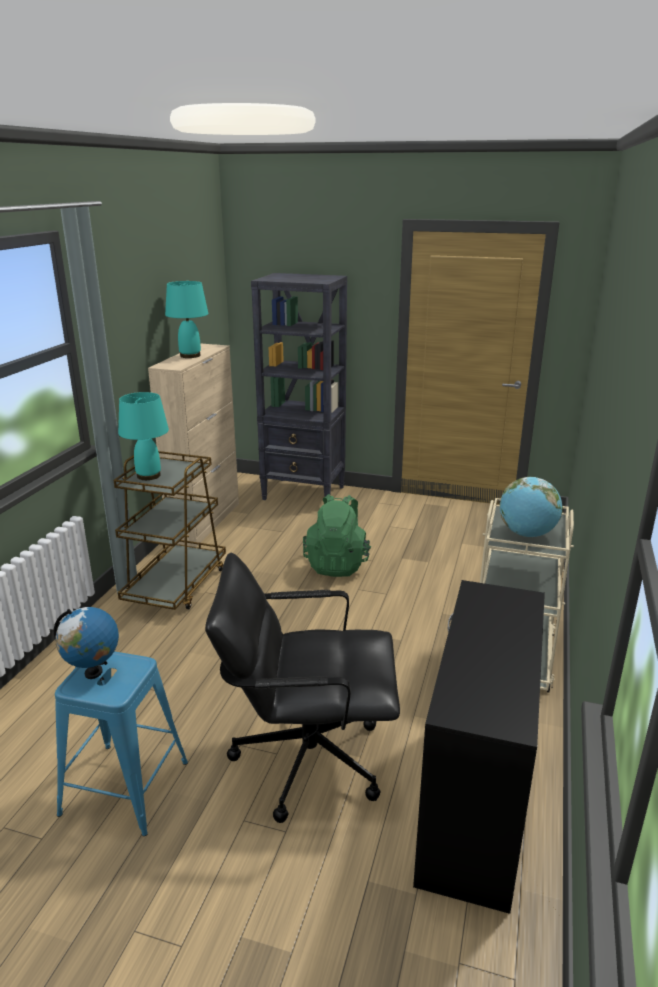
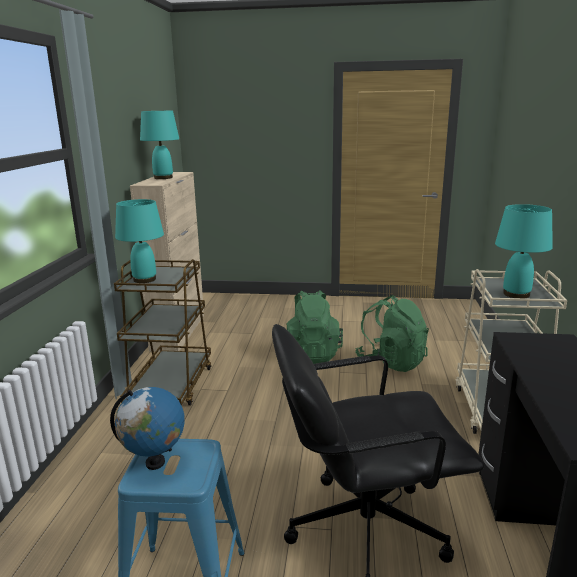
camera: 10 degrees left, 5 degrees down
black bookcase [251,273,347,500] -> none
globe [500,477,563,537] -> turquoise table lamp [495,204,553,298]
none -> green backpack [355,295,429,372]

